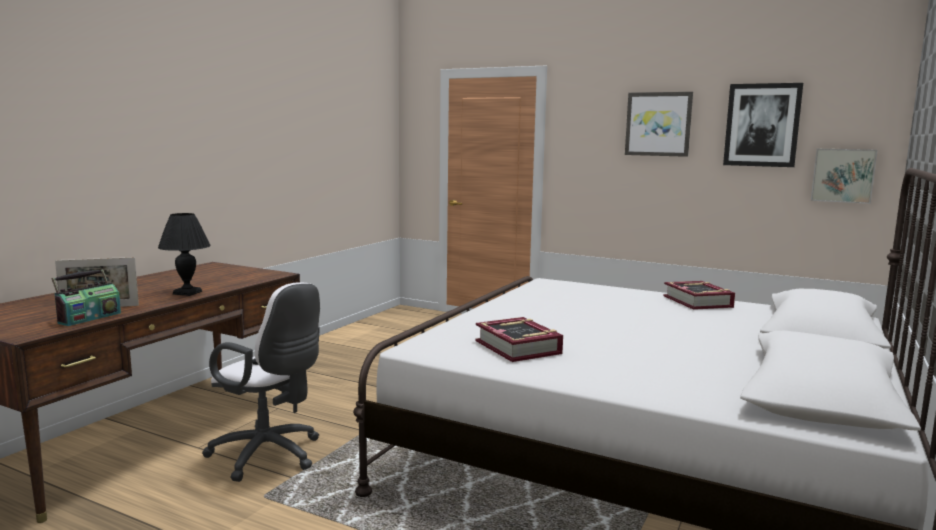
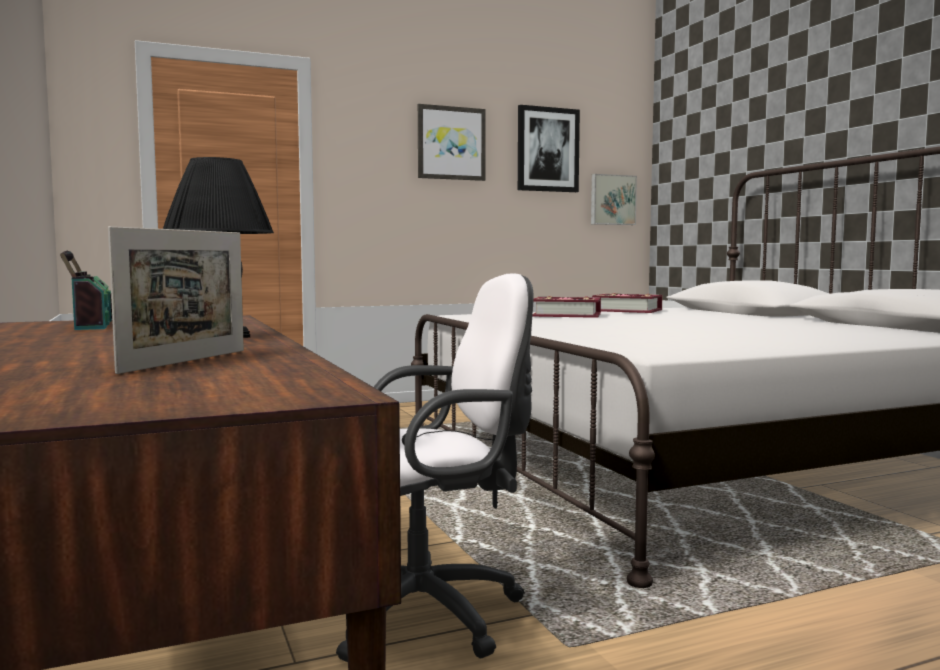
camera: 50 degrees left, 5 degrees down
radio [52,269,121,326] -> radio moved to [60,251,112,330]
book [475,317,563,362] -> book moved to [532,296,601,318]

